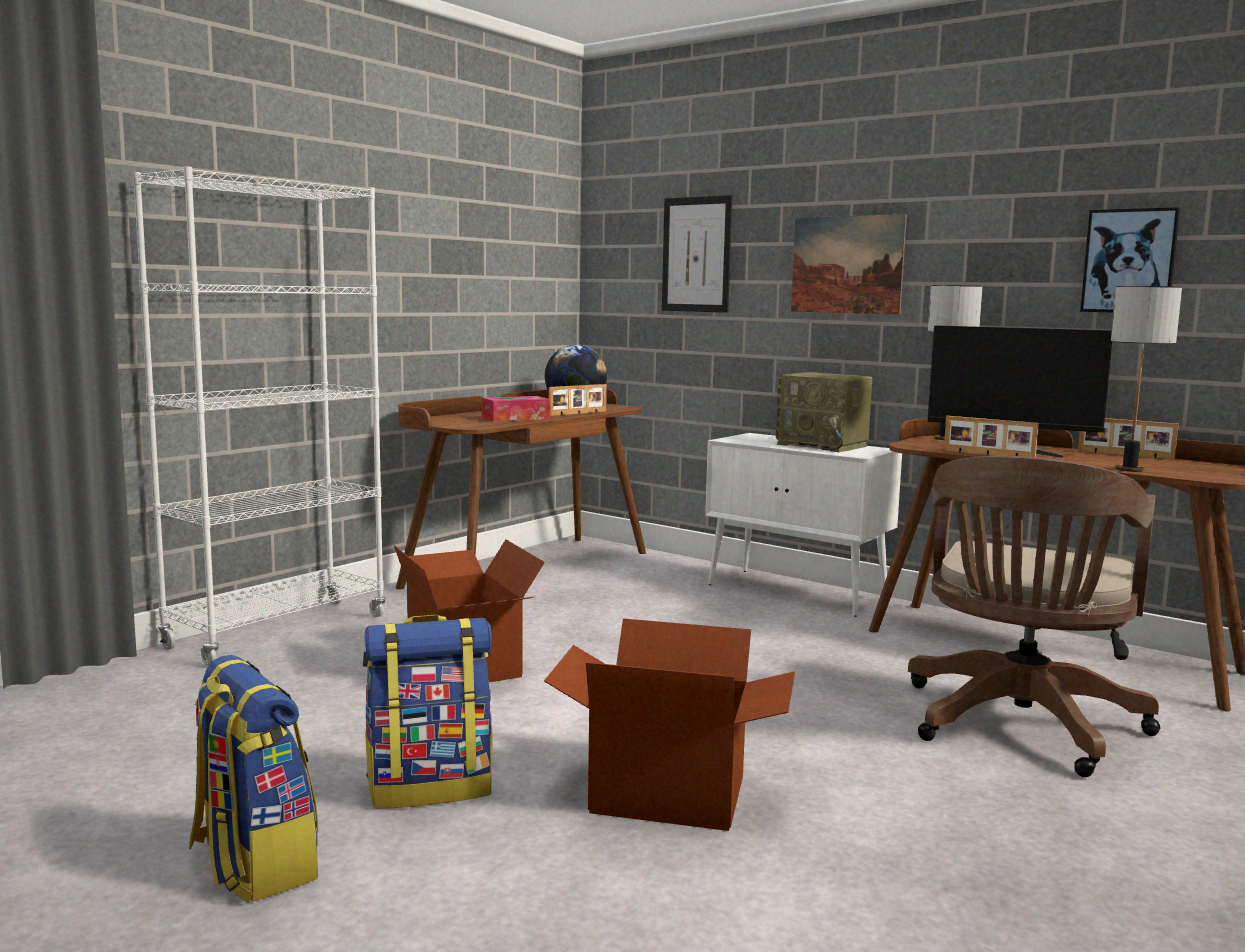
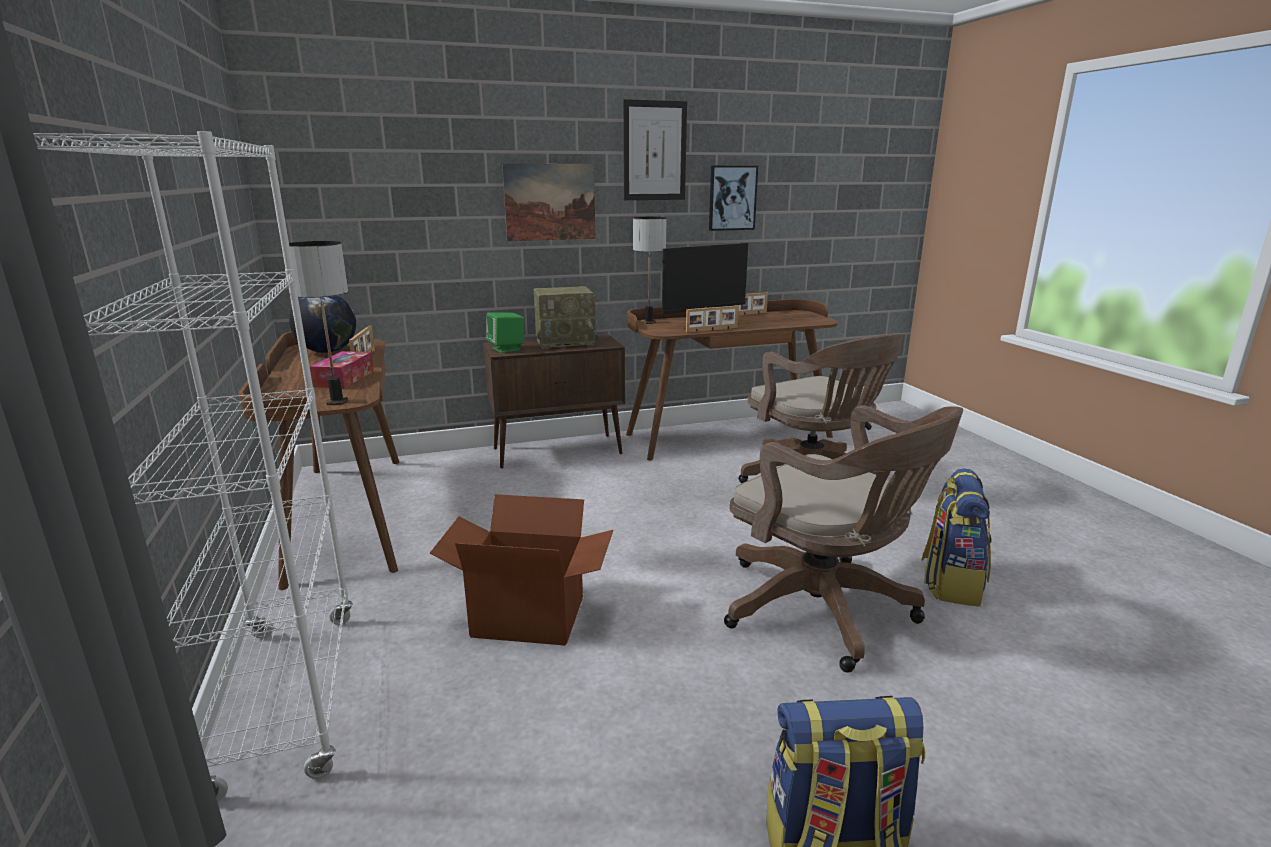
camera: 55 degrees left, 10 degrees up
backpack [362,615,493,809] -> backpack moved to [922,468,992,607]
cardboard box [544,619,795,831] -> brown office chair [724,405,963,672]
picture [662,195,732,313] -> picture moved to [623,99,687,200]
white cabinet [705,433,902,617] -> brown cabinet [483,334,625,469]
table lamp [1111,286,1182,472] -> table lamp moved to [289,241,349,405]
none -> green speaker [486,312,524,353]

